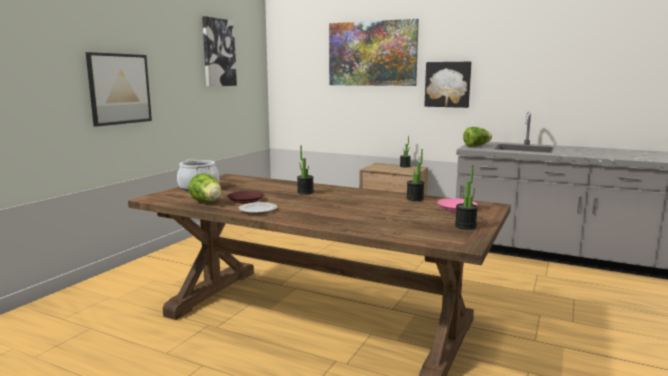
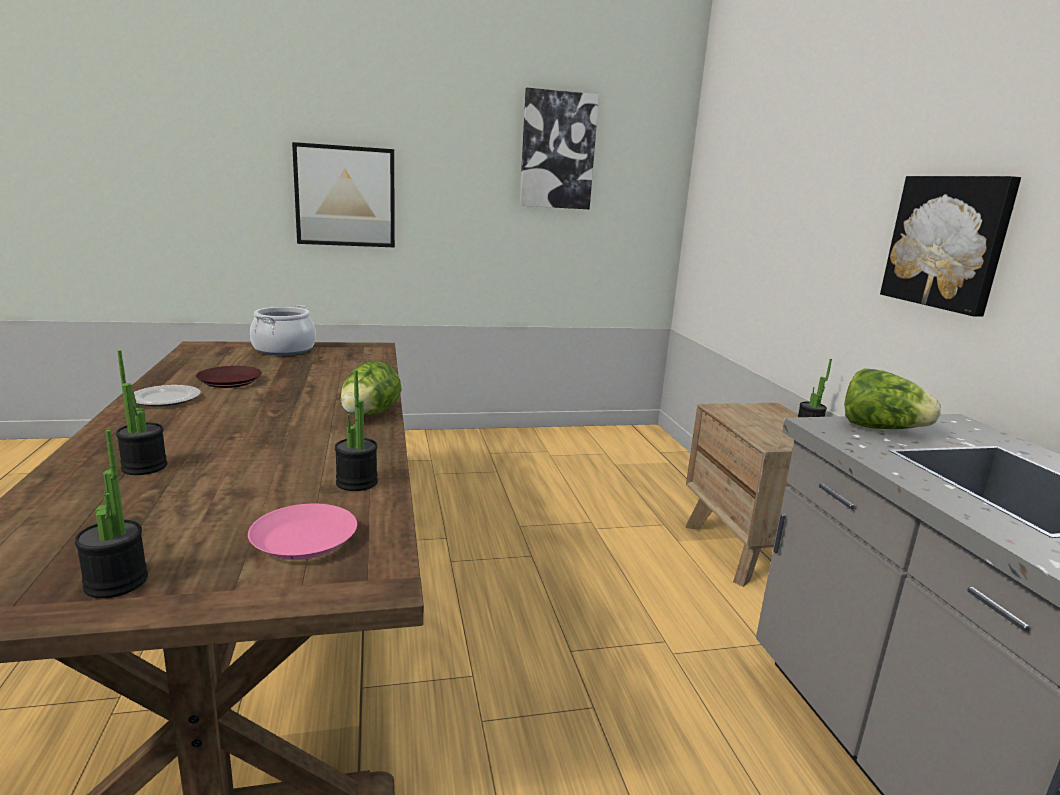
camera: 50 degrees right, 5 degrees up
lettuce [188,173,222,202] -> lettuce moved to [341,362,402,415]
potted plant [297,145,314,195] -> potted plant moved to [116,350,167,475]
picture [329,19,419,86] -> none

